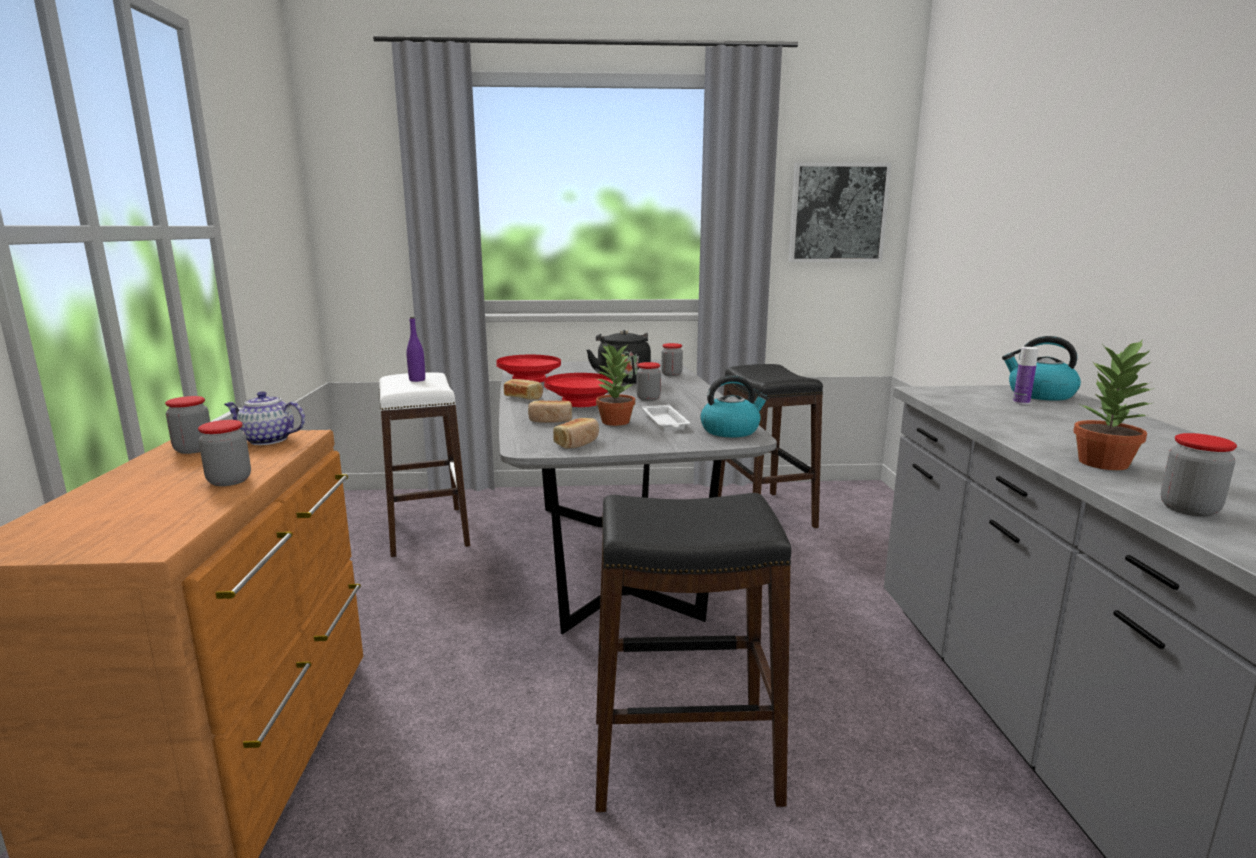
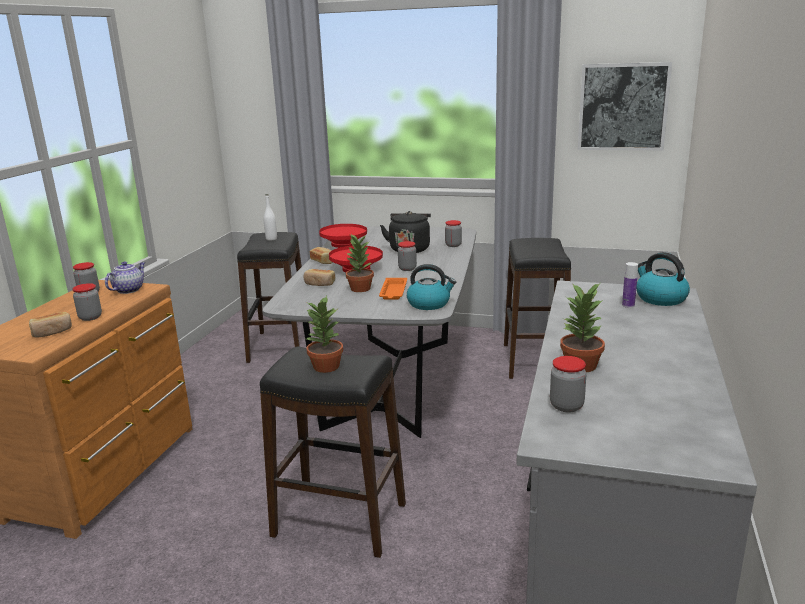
camera: 20 degrees right, 5 degrees up
teapot [224,391,305,445] -> teapot turned 90 degrees clockwise [105,262,145,294]
white stool [379,372,470,557] -> black stool [237,232,310,363]
purple bottle [407,317,425,382] -> white bottle [264,194,277,241]
bread [553,418,599,449] -> bread moved to [29,312,72,338]
white tray [642,405,690,431] -> orange tray [379,278,407,300]
none -> potted plant [306,296,343,373]

